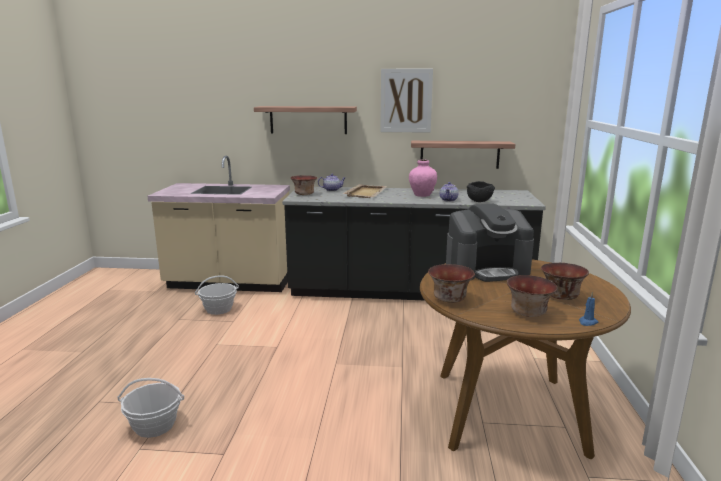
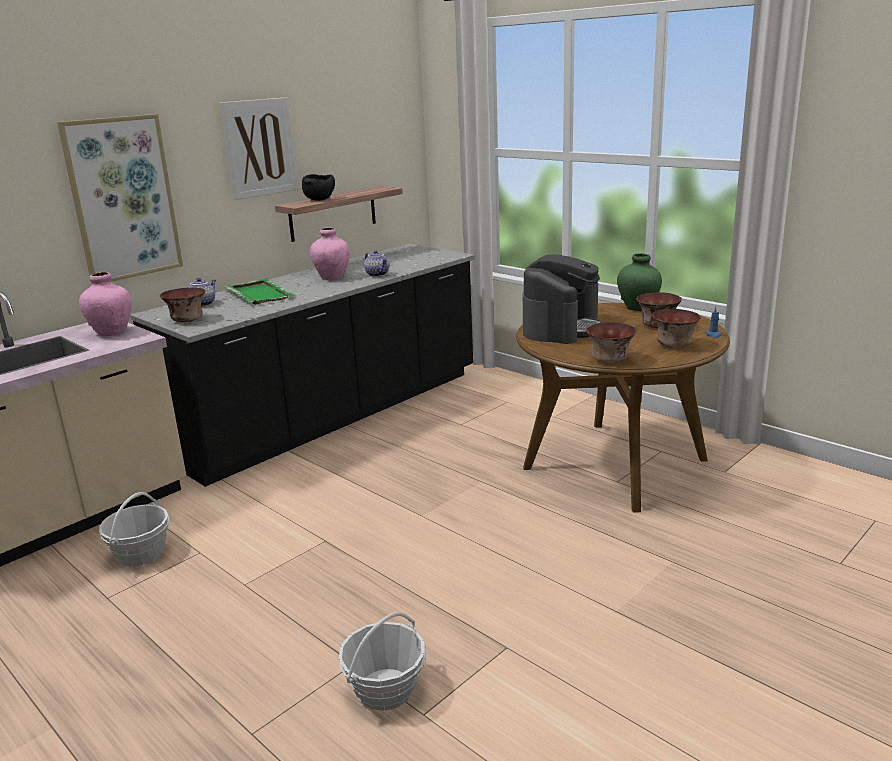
camera: 50 degrees left, 5 degrees up
shelf [254,106,357,134] -> picture [57,114,183,285]
beige tray [343,184,387,198] -> green tray [223,279,296,305]
black bowl [467,181,495,202] -> black bowl moved to [302,174,335,201]
none -> pink vase [79,272,132,336]
none -> green vase [617,253,662,311]

